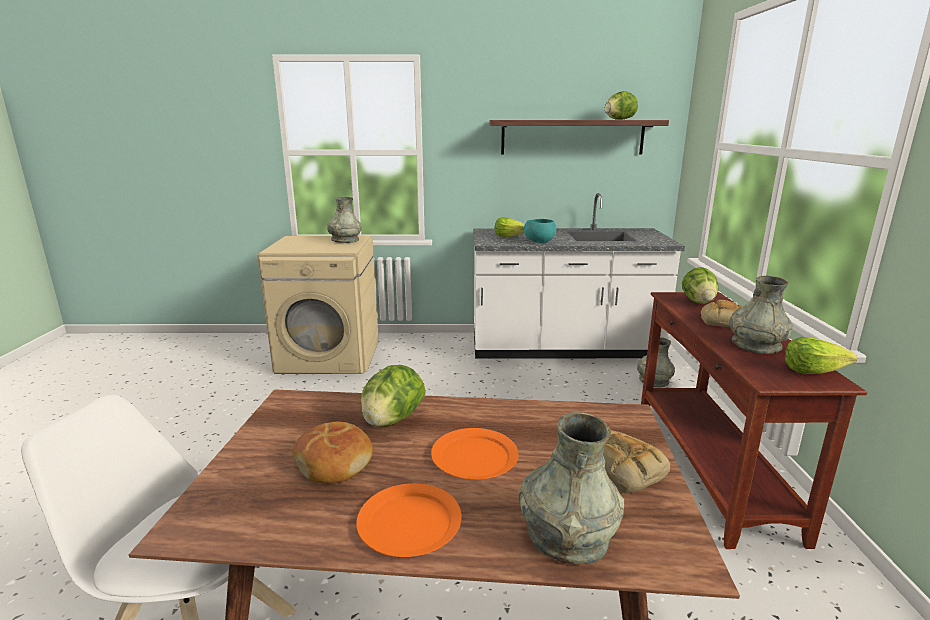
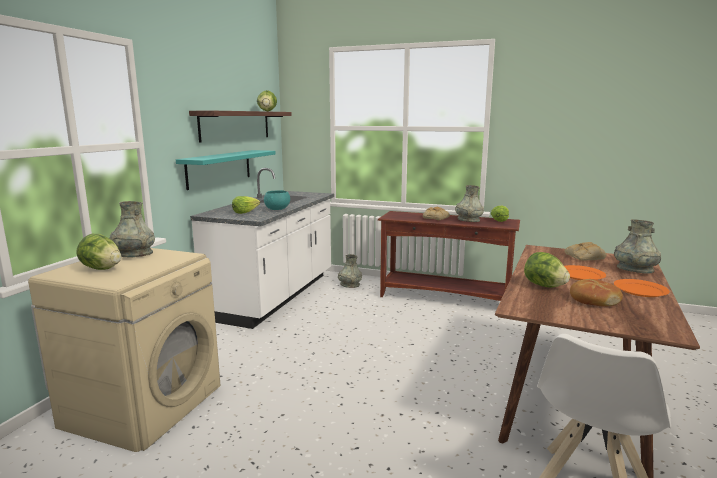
camera: 70 degrees left, 5 degrees down
lettuce [682,267,719,304] -> lettuce moved to [76,234,121,270]
none -> turquoise shelf [176,150,275,190]

